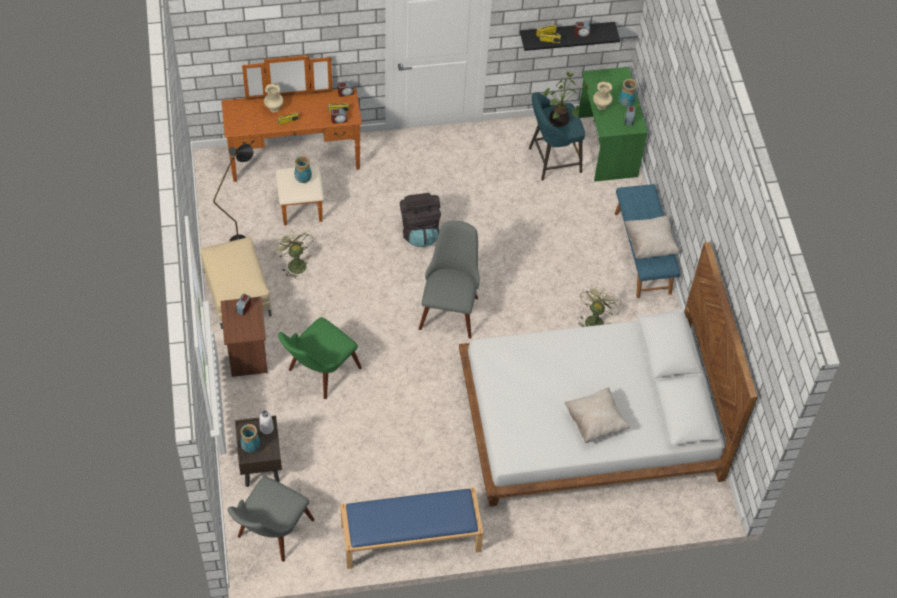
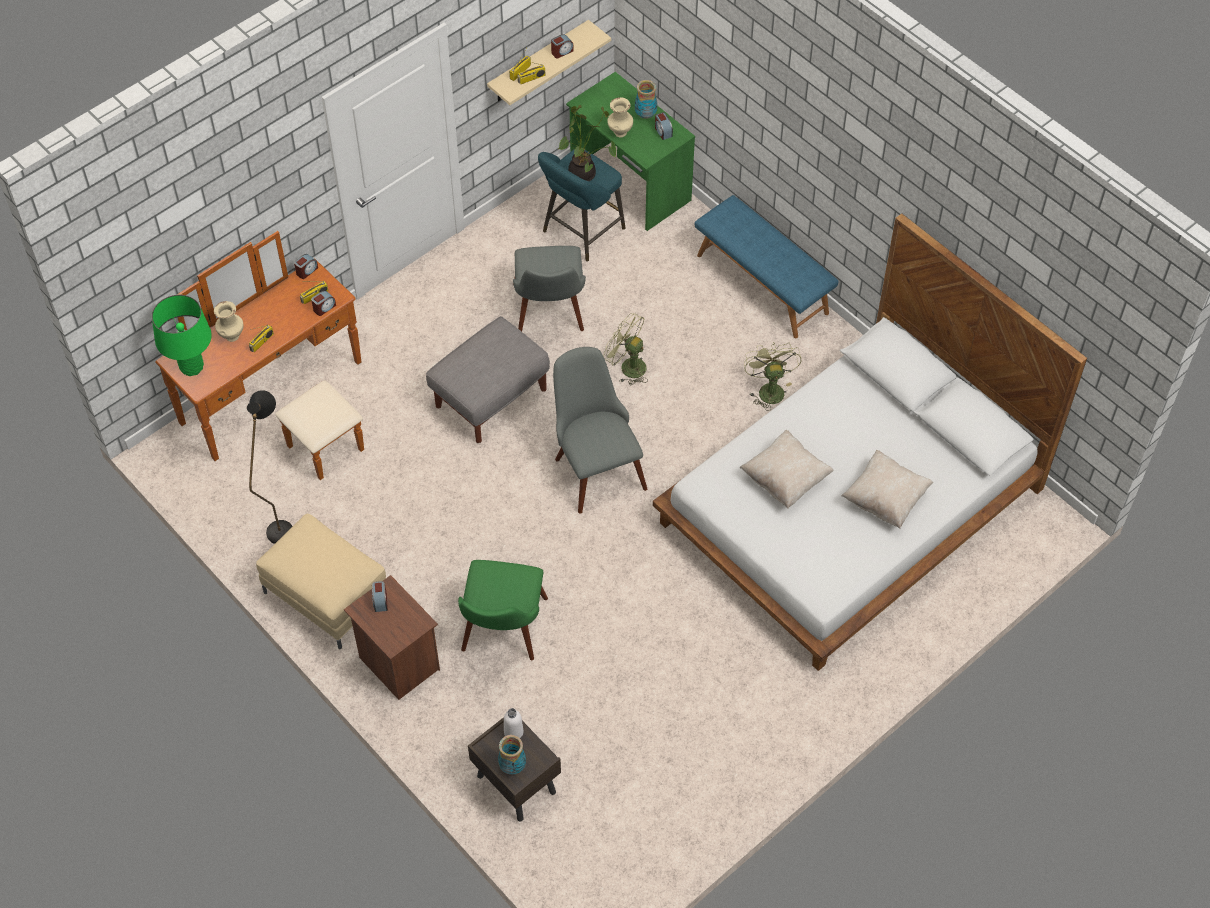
camera: 30 degrees left, 0 degrees up
grey chair [228,476,314,562] -> grey chair moved to [513,246,586,331]
green fan [273,228,314,278] -> green fan moved to [603,313,648,385]
vase [294,155,312,183] -> none
blue bench [340,488,483,569] -> none
black backpack [400,193,441,247] -> grey ottoman [426,316,550,443]
black shelf [520,22,620,51] -> beige shelf [487,20,611,105]
beige pillow [625,216,680,259] -> beige pillow moved to [739,430,834,508]
none -> green table lamp [152,295,212,376]

